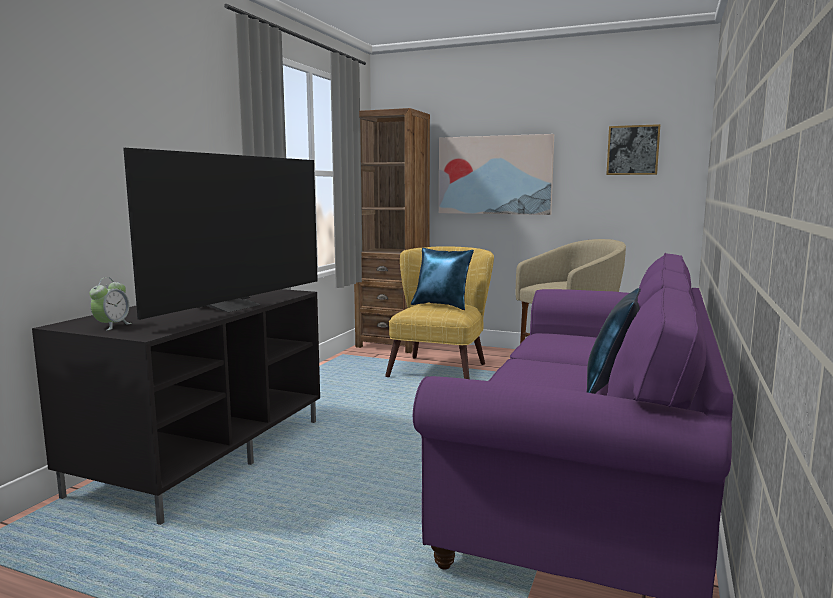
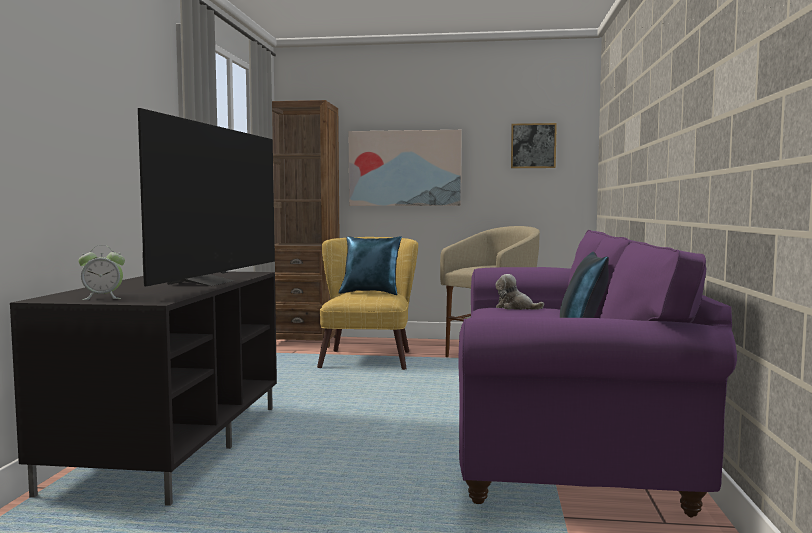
camera: 15 degrees left, 5 degrees down
alarm clock [89,277,131,330] -> alarm clock turned 75 degrees clockwise [78,245,125,300]
none -> plush toy [495,274,544,310]

